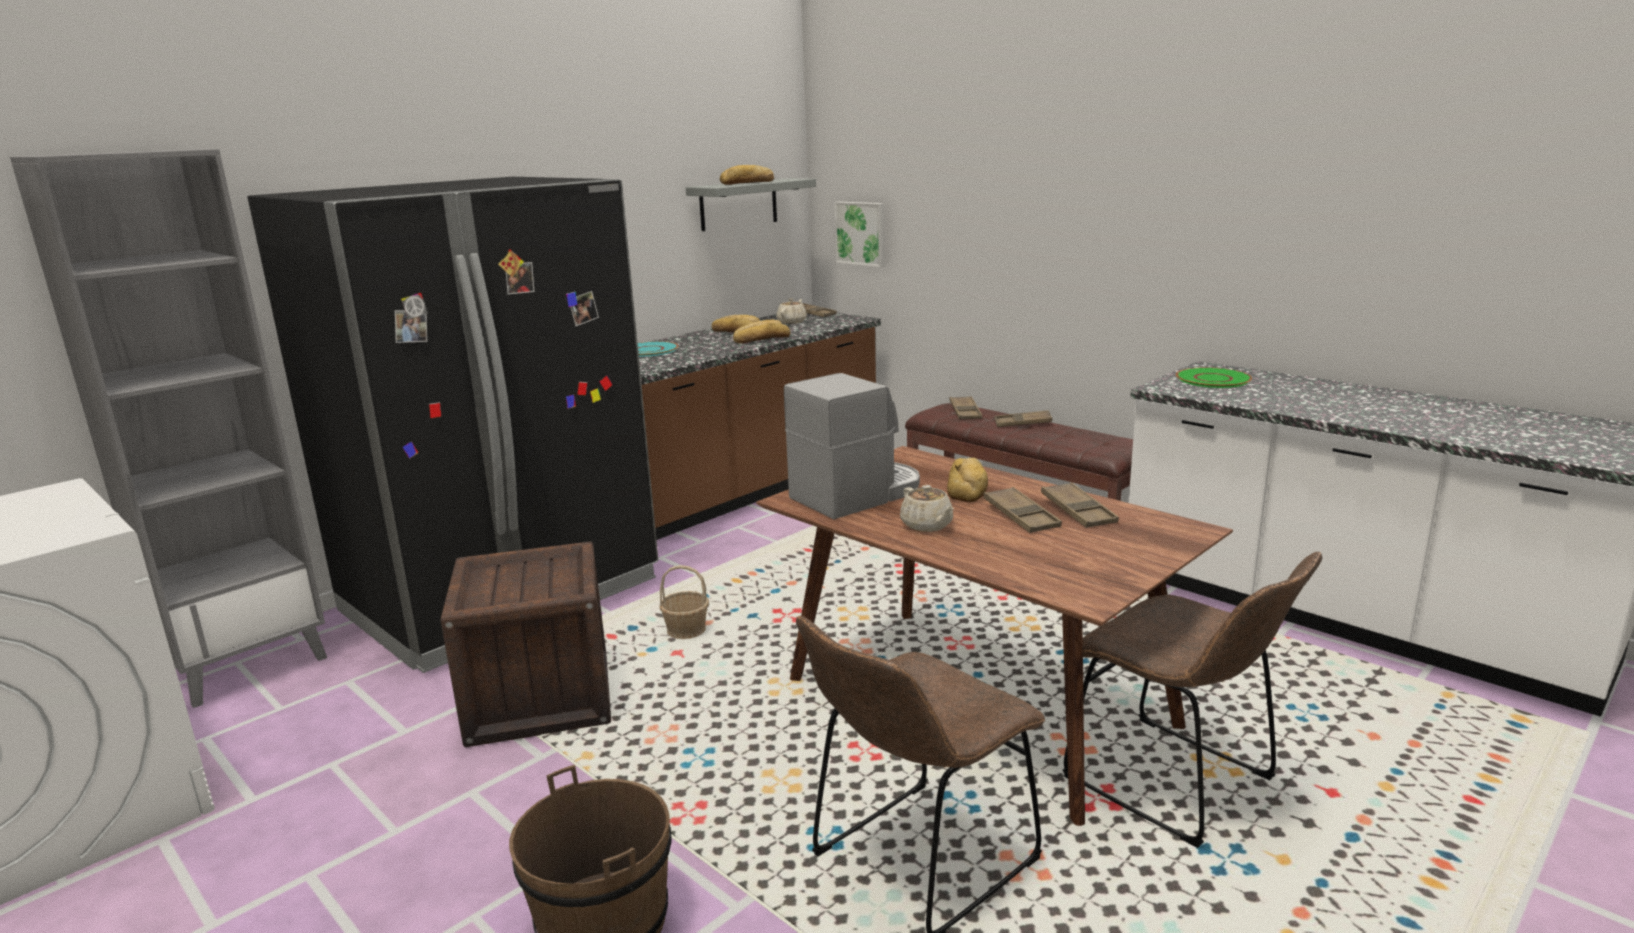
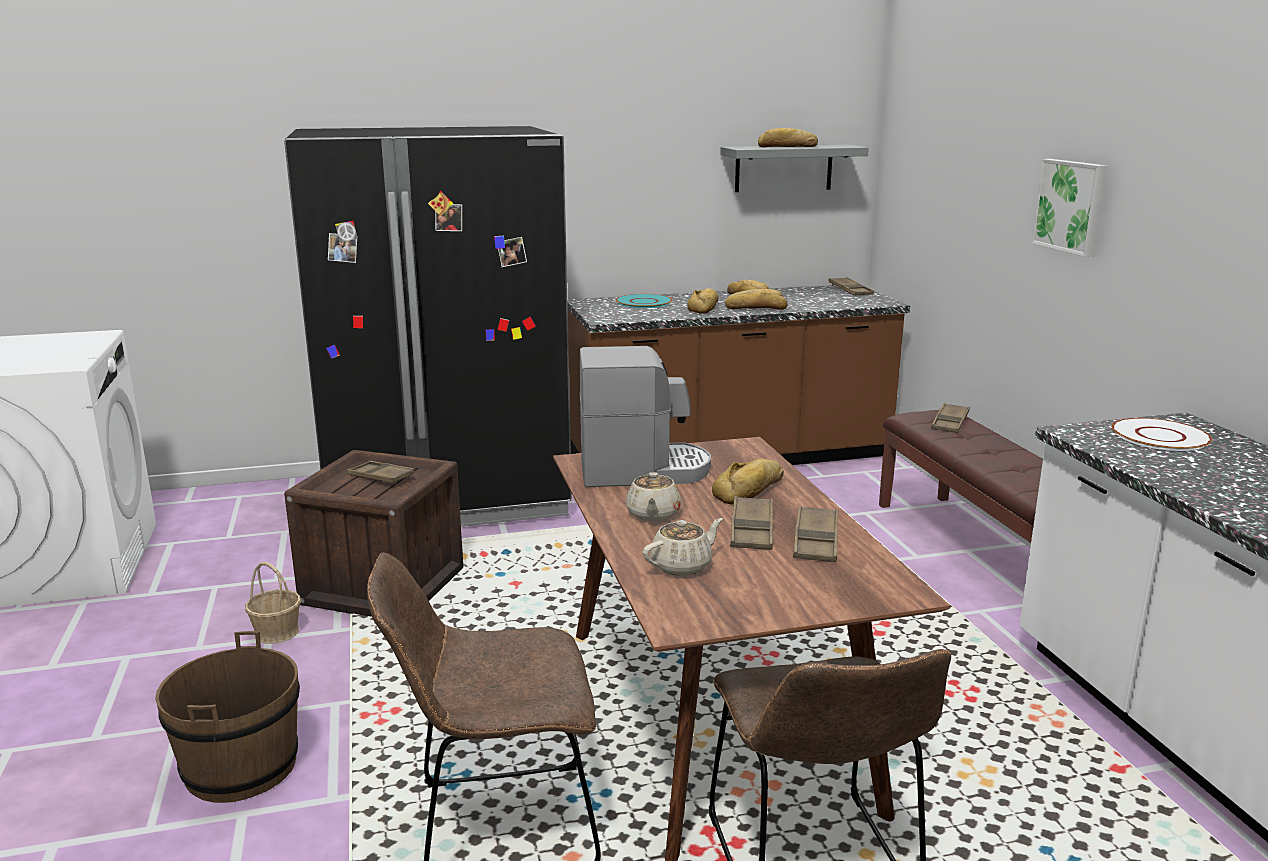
camera: 30 degrees right, 0 degrees up
grey bookcase [10,149,327,708] -> none
basket [659,565,709,639] -> basket moved to [245,562,301,644]
beige teapot [776,298,807,324] -> beige teapot moved to [643,518,723,576]
picture [834,201,885,267] -> picture moved to [1031,159,1108,257]
brown tray [995,410,1052,427] -> brown tray moved to [347,461,415,484]
green plate [1176,367,1252,388] -> white plate [1111,418,1212,451]
none -> bread [687,288,719,313]

